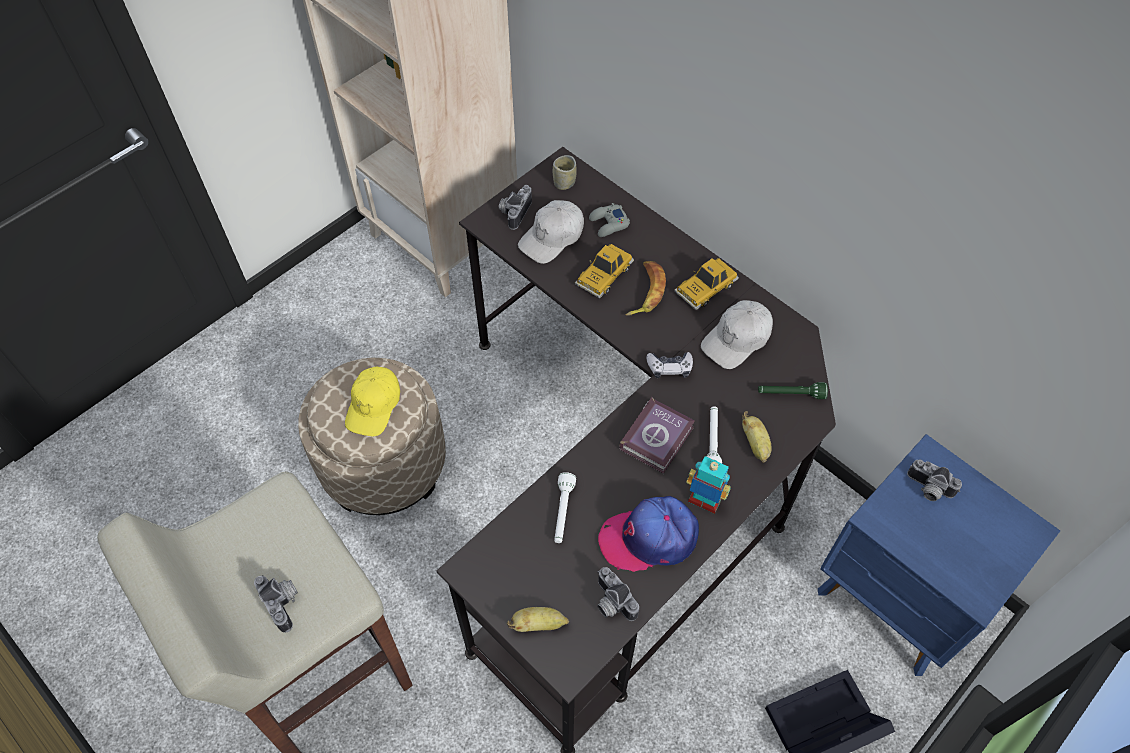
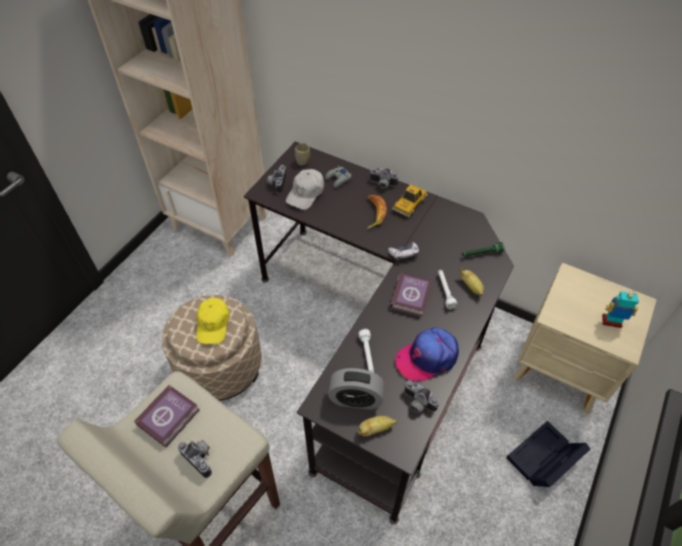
camera: 15 degrees left, 5 degrees down
toy car [575,244,634,298] -> none
toy robot [686,456,731,514] -> toy robot moved to [602,291,639,328]
white cap [701,300,773,369] -> none
blue nightstand [818,434,1060,676] -> beige nightstand [513,262,657,414]
camera [907,459,962,501] -> camera moved to [369,168,398,189]
none -> book [134,385,200,448]
none -> alarm clock [328,368,385,410]

